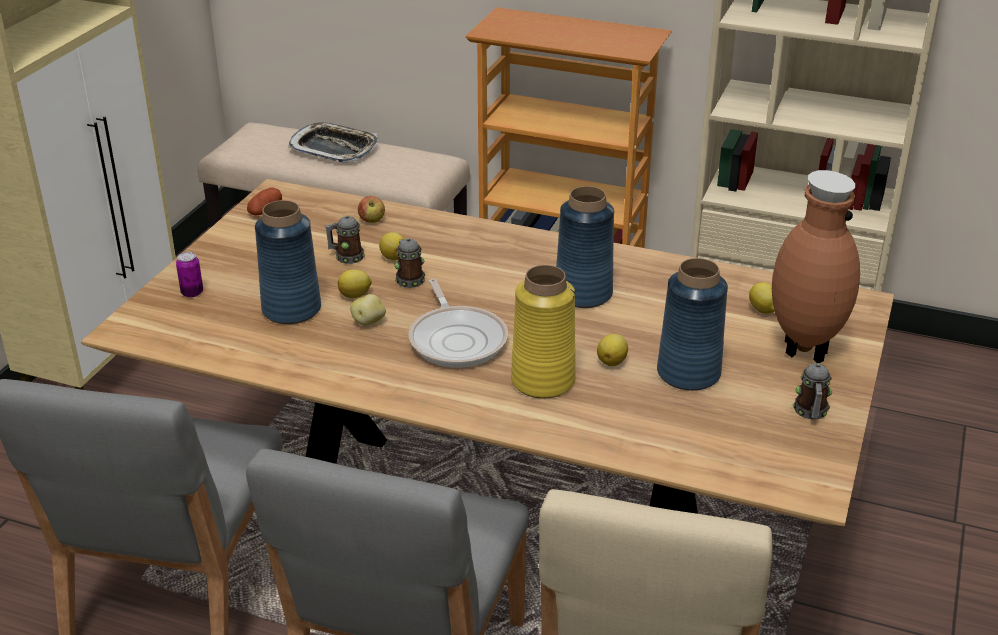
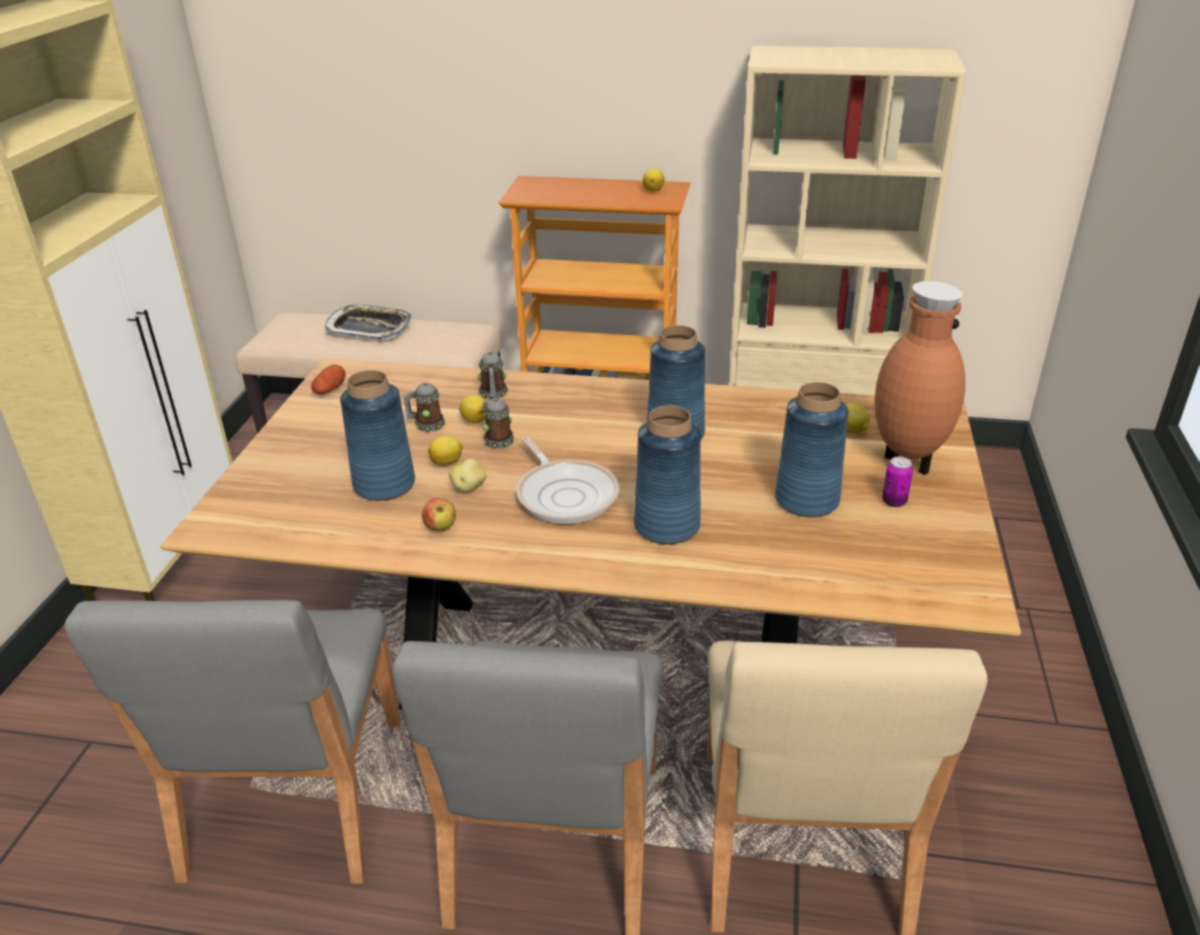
camera: 10 degrees left, 0 degrees up
can [176,252,203,298] -> can moved to [882,457,913,507]
apple [358,196,385,223] -> apple moved to [422,498,456,531]
yellow vase [511,265,576,398] -> blue vase [634,405,701,544]
lemon [597,334,628,366] -> lemon moved to [643,168,665,191]
mug [793,363,832,420] -> mug moved to [477,352,508,399]

